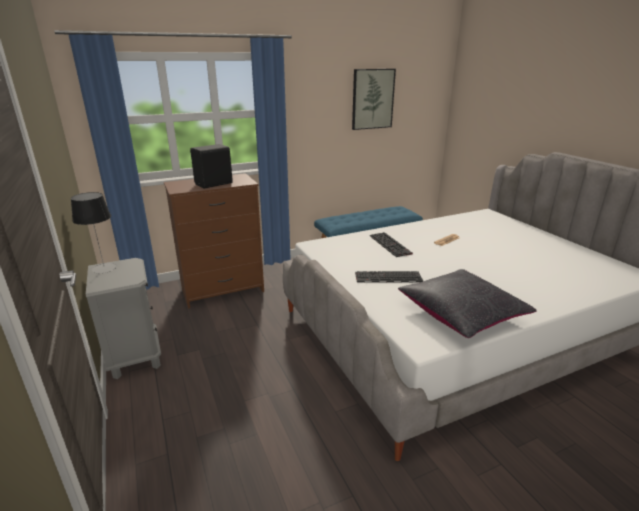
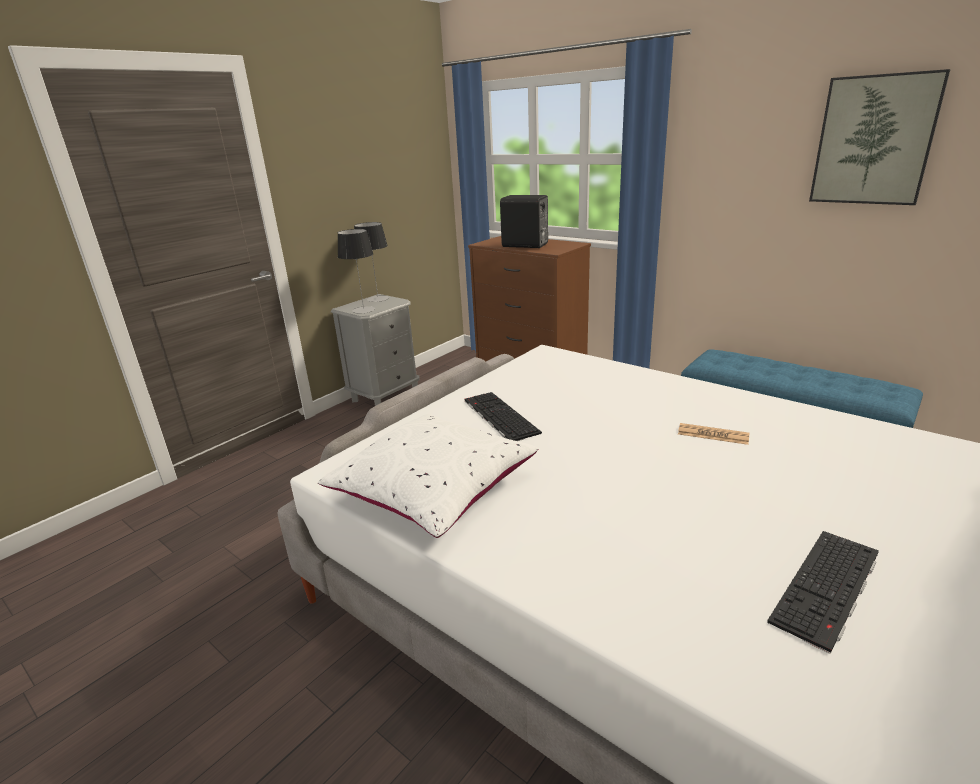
camera: 65 degrees right, 0 degrees up
keyboard [370,232,413,257] -> keyboard moved to [767,531,879,654]
black pillow [398,269,537,338] -> white pillow [318,414,538,538]
none -> table lamp [338,229,375,314]

